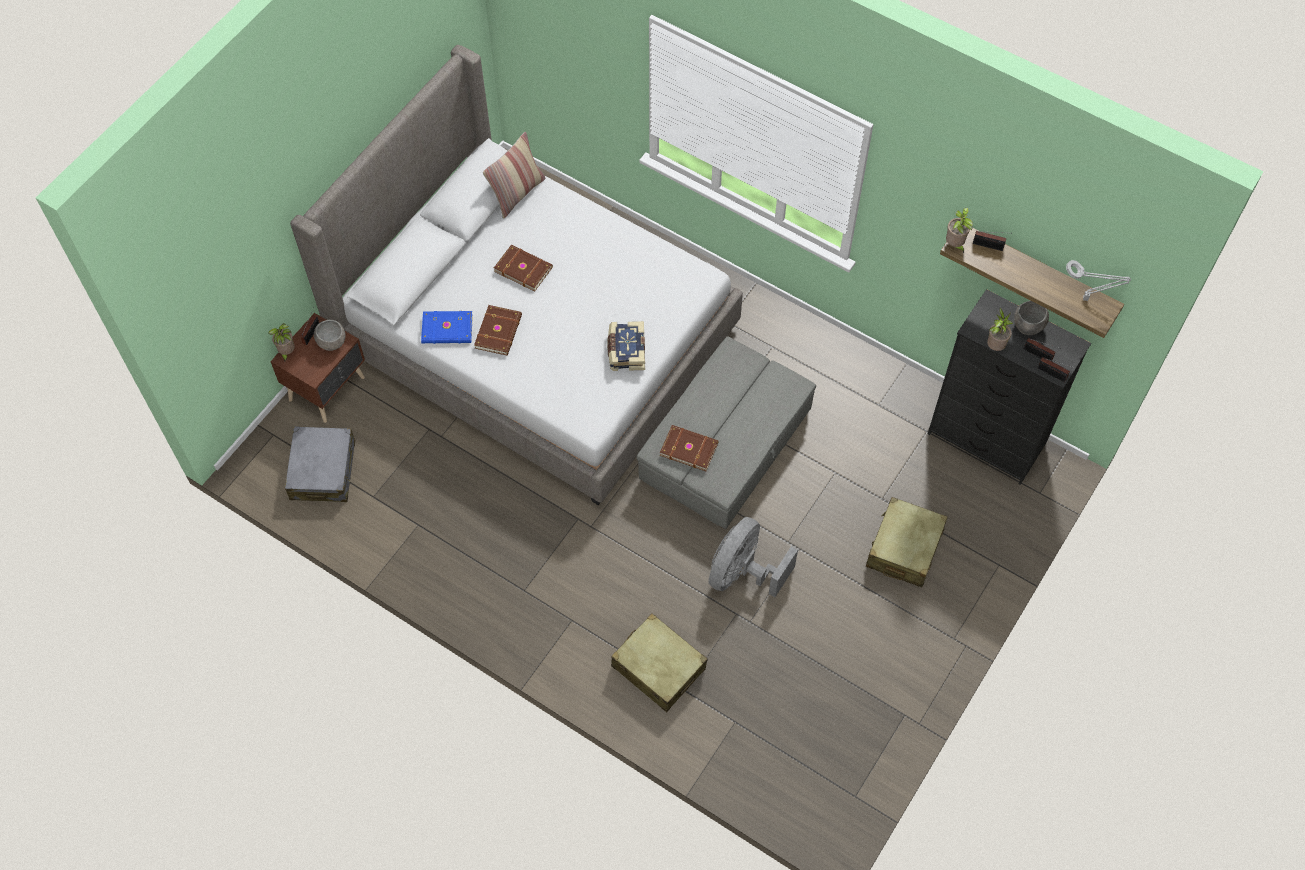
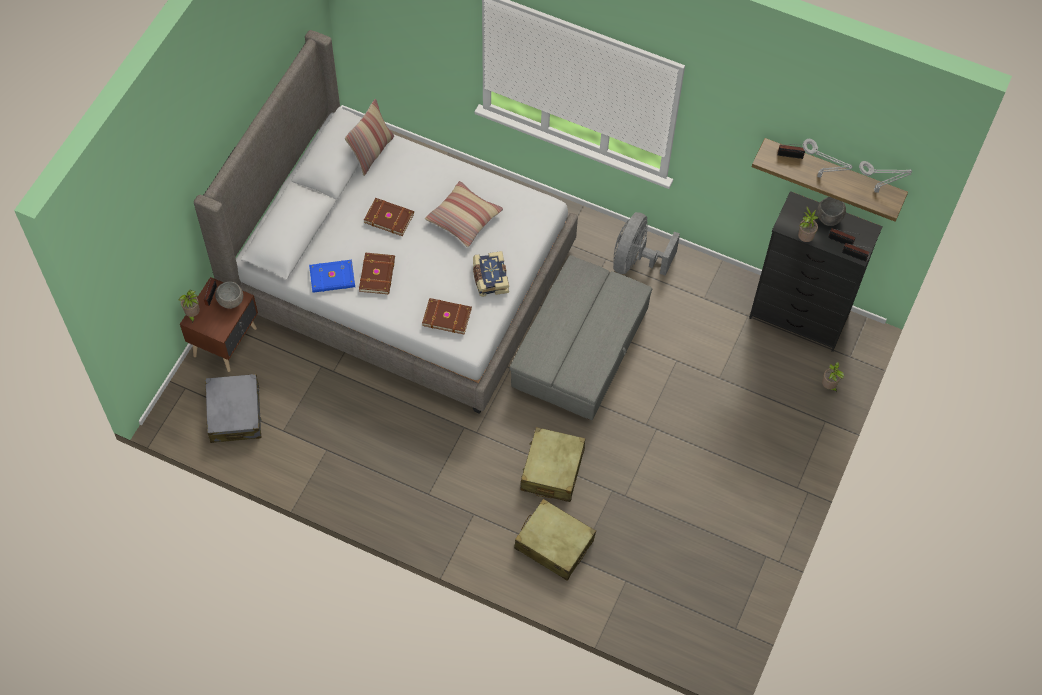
camera: 10 degrees left, 0 degrees up
brown book [660,425,719,471] -> brown book moved to [422,298,472,334]
grey fan [708,517,798,597] -> grey fan moved to [613,212,680,276]
beige suitcase [866,497,948,587] -> beige suitcase moved to [521,427,585,502]
potted plant [946,208,973,253] -> potted plant moved to [822,362,844,392]
none -> pillow [425,181,503,247]
none -> grey table lamp [803,139,853,178]

